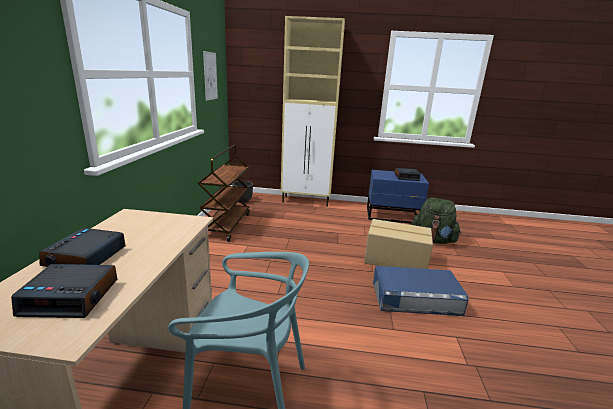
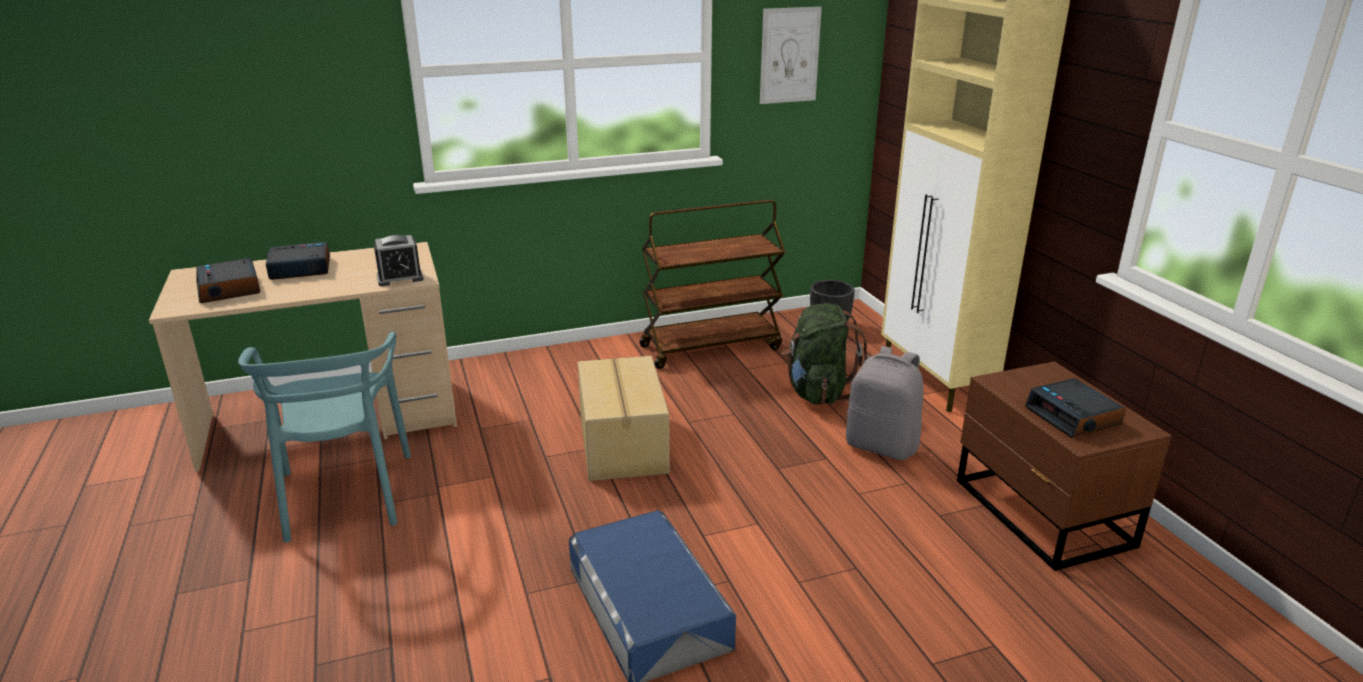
camera: 65 degrees right, 5 degrees up
cardboard box [364,219,433,269] -> cardboard box moved to [578,356,670,481]
blue nightstand [367,170,429,224] -> brown nightstand [957,361,1172,571]
green backpack [411,197,461,244] -> green backpack moved to [781,303,869,405]
none -> alarm clock [373,235,424,286]
none -> grey backpack [846,346,924,460]

